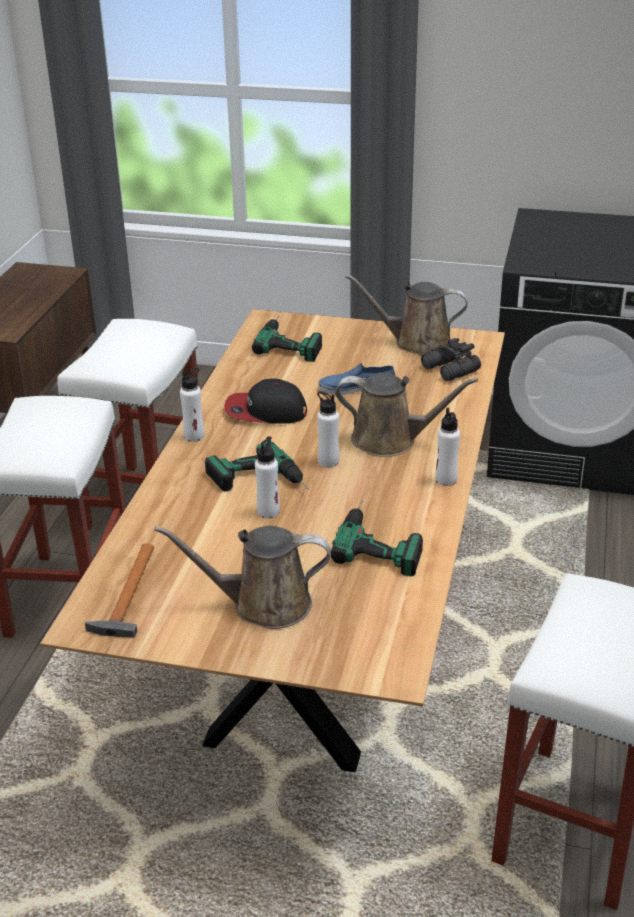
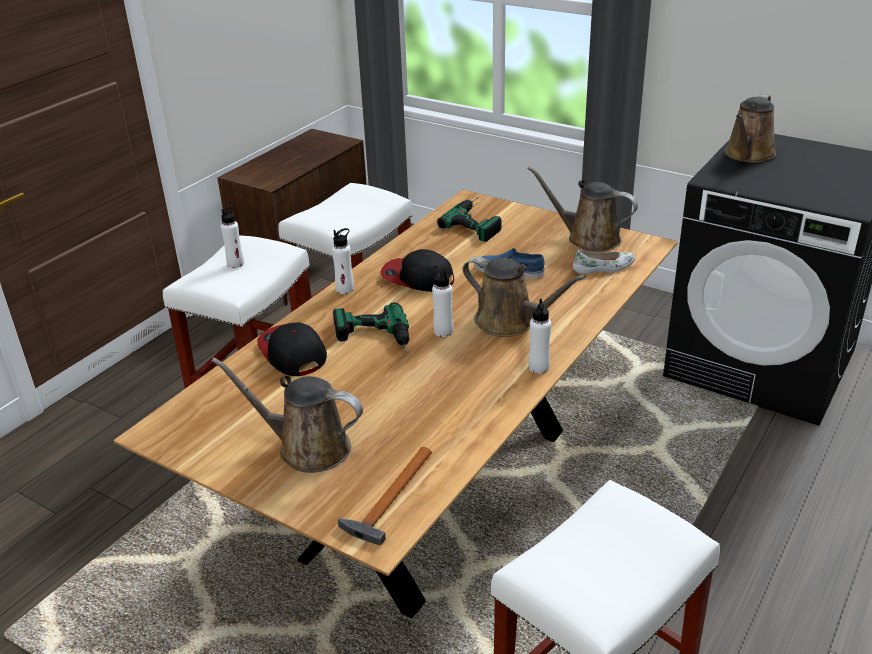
camera: 20 degrees right, 0 degrees up
hammer [85,544,154,638] -> hammer moved to [338,447,432,546]
white bottle [255,436,280,518] -> white bottle moved to [221,205,244,268]
power drill [330,500,423,576] -> none
black binoculars [421,338,481,381] -> white shoe [573,249,635,274]
none -> cap [257,323,327,376]
none -> brown watering can [725,94,776,163]

